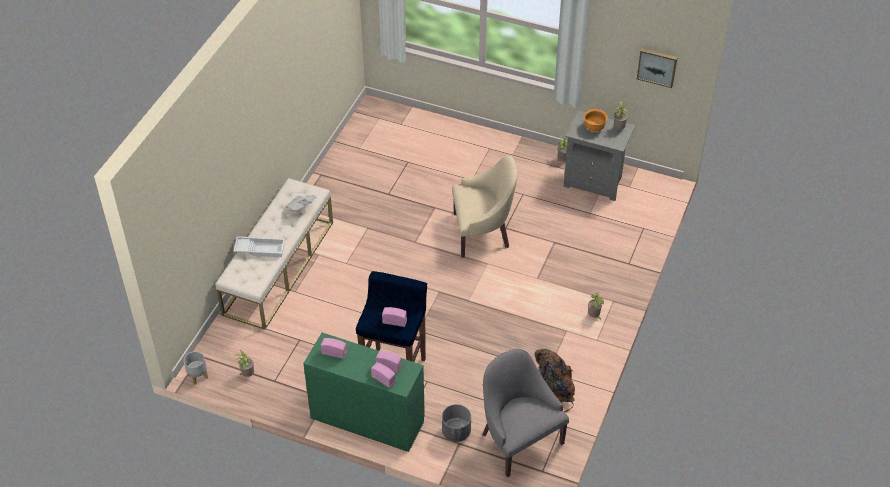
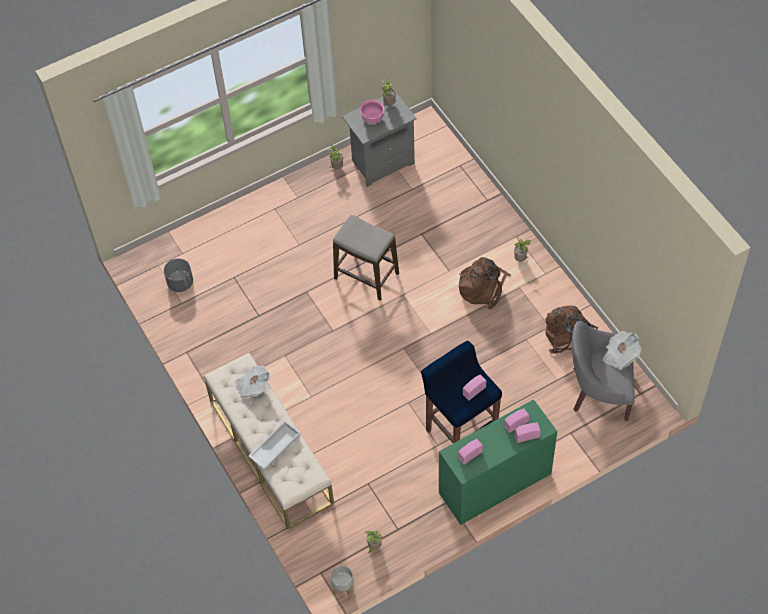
camera: 50 degrees left, 10 degrees up
grey planter [442,404,471,442] -> grey planter moved to [164,258,193,292]
beige armchair [452,155,517,258] -> stool [333,215,399,301]
orange bowl [584,109,608,132] -> pink bowl [360,99,385,124]
picture [637,48,678,88] -> none
none -> brown backpack [459,257,511,310]
none -> newspaper [603,331,641,370]

